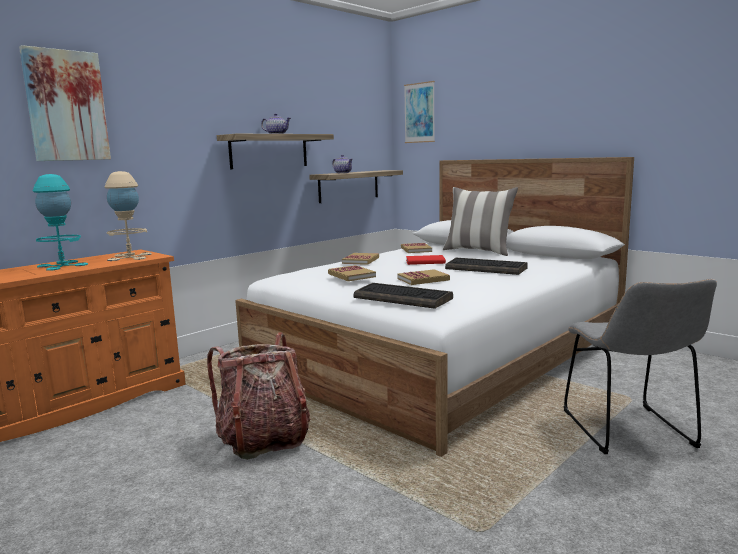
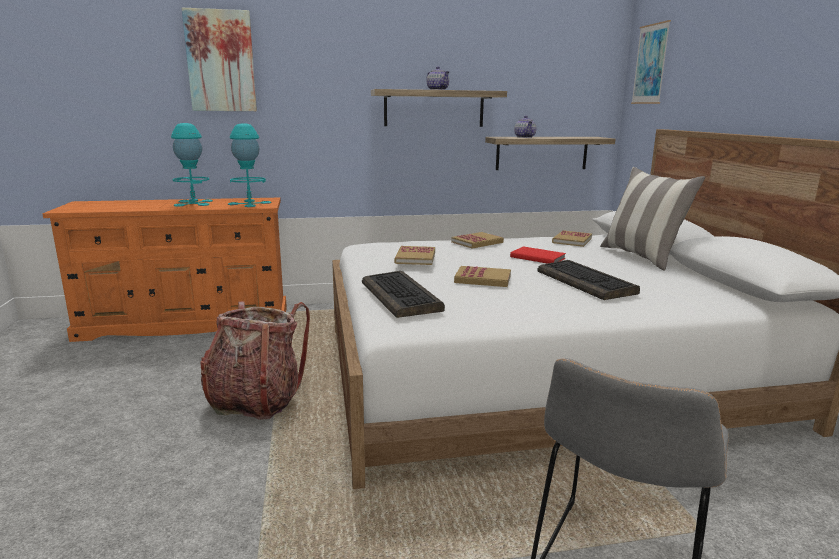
camera: 35 degrees right, 5 degrees up
beige table lamp [105,171,152,261] -> turquoise table lamp [228,123,271,207]

